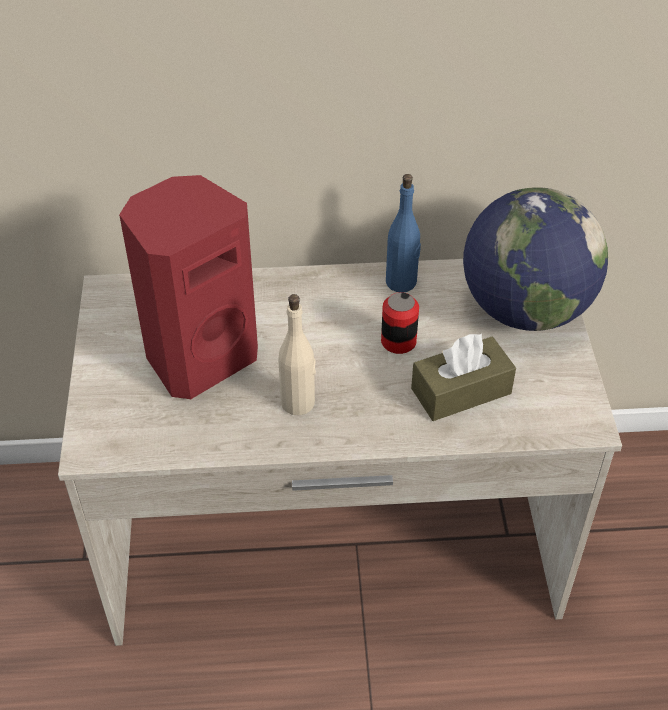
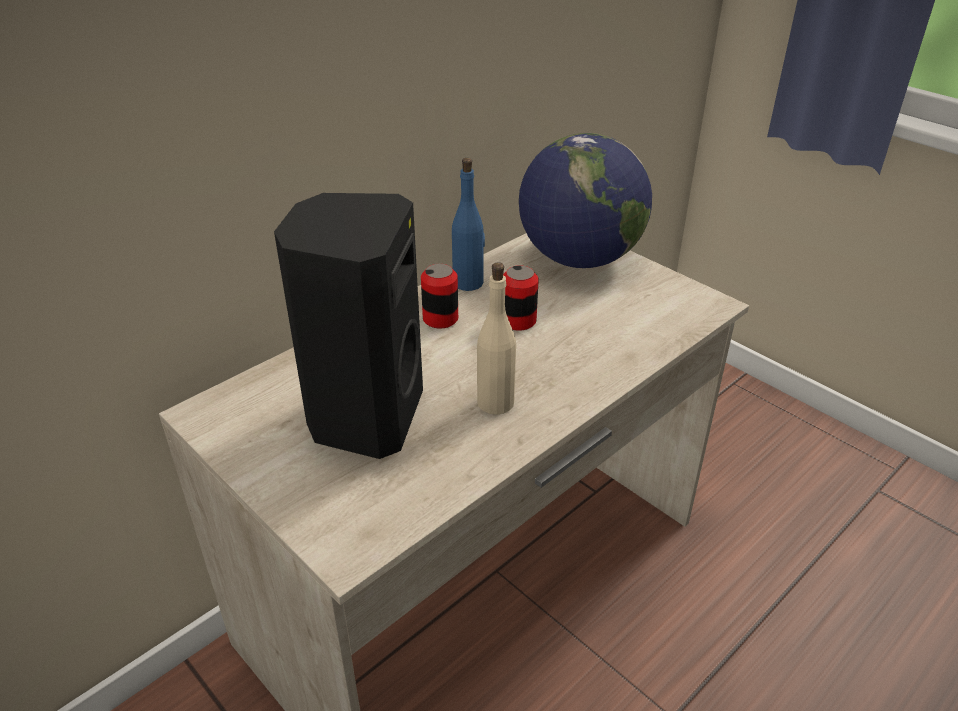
camera: 40 degrees left, 10 degrees down
red speaker [119,175,258,399] -> black speaker [274,193,423,459]
brown tissue box [411,333,516,421] -> none
none -> can [421,264,458,329]

